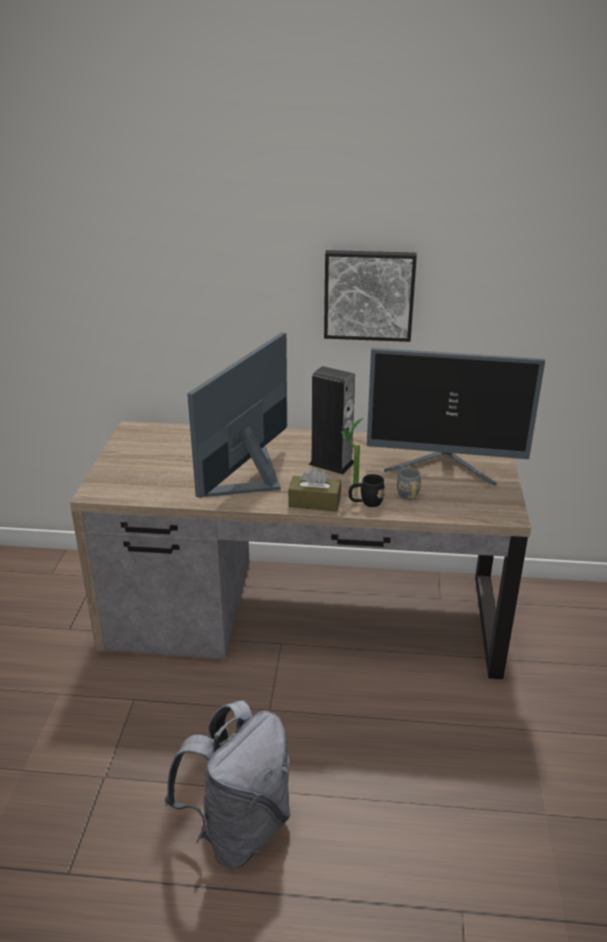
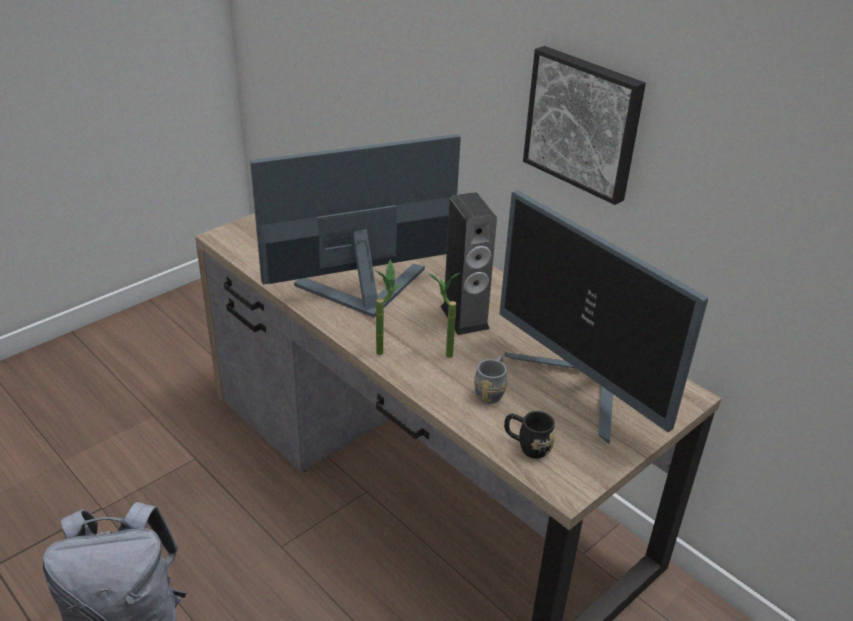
camera: 40 degrees right, 5 degrees up
brown tissue box [288,467,341,512] -> potted plant [375,260,402,355]
black mug [349,474,385,507] -> black mug moved to [504,411,556,459]

